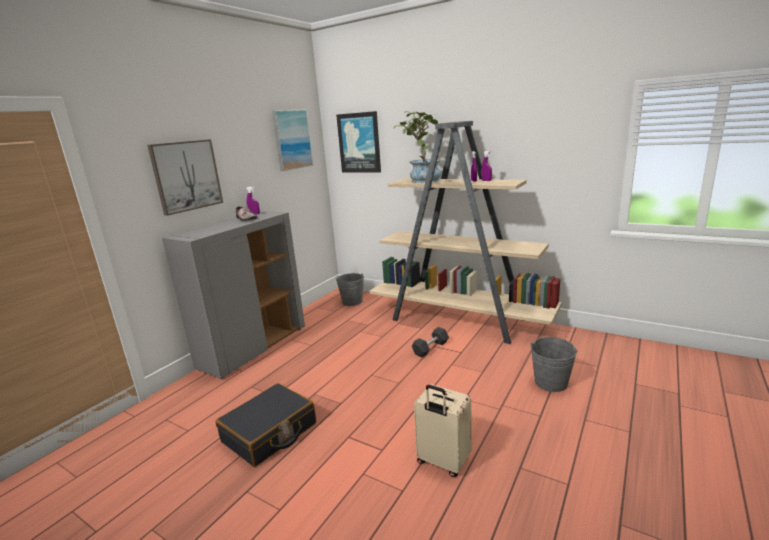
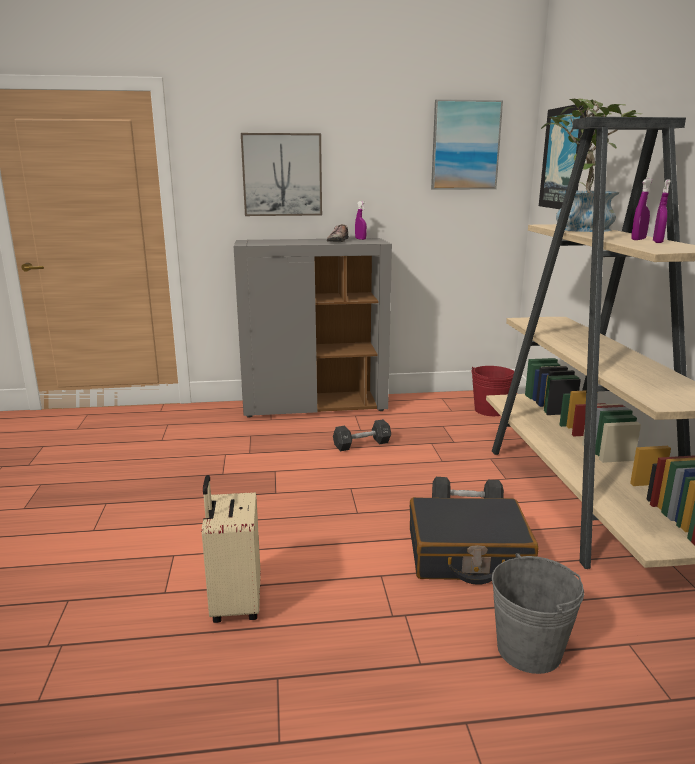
camera: 50 degrees right, 0 degrees up
black suitcase [216,383,316,467] -> black suitcase moved to [410,497,539,585]
grey bucket [336,273,364,306] -> red bucket [472,366,514,416]
none -> black dumbbell [333,419,391,451]

